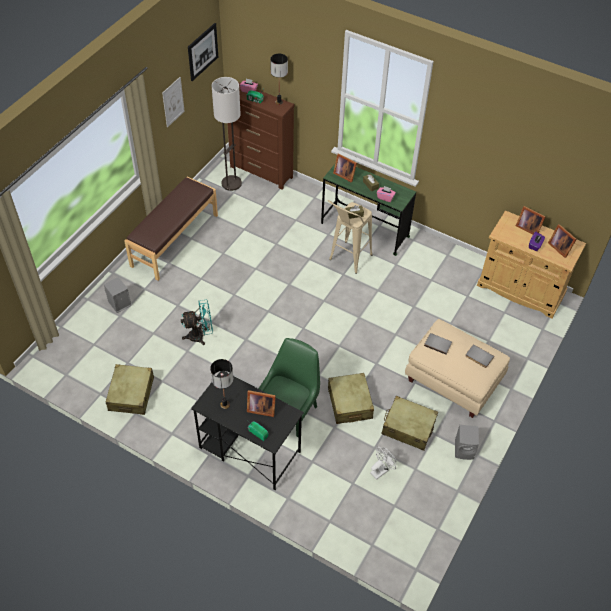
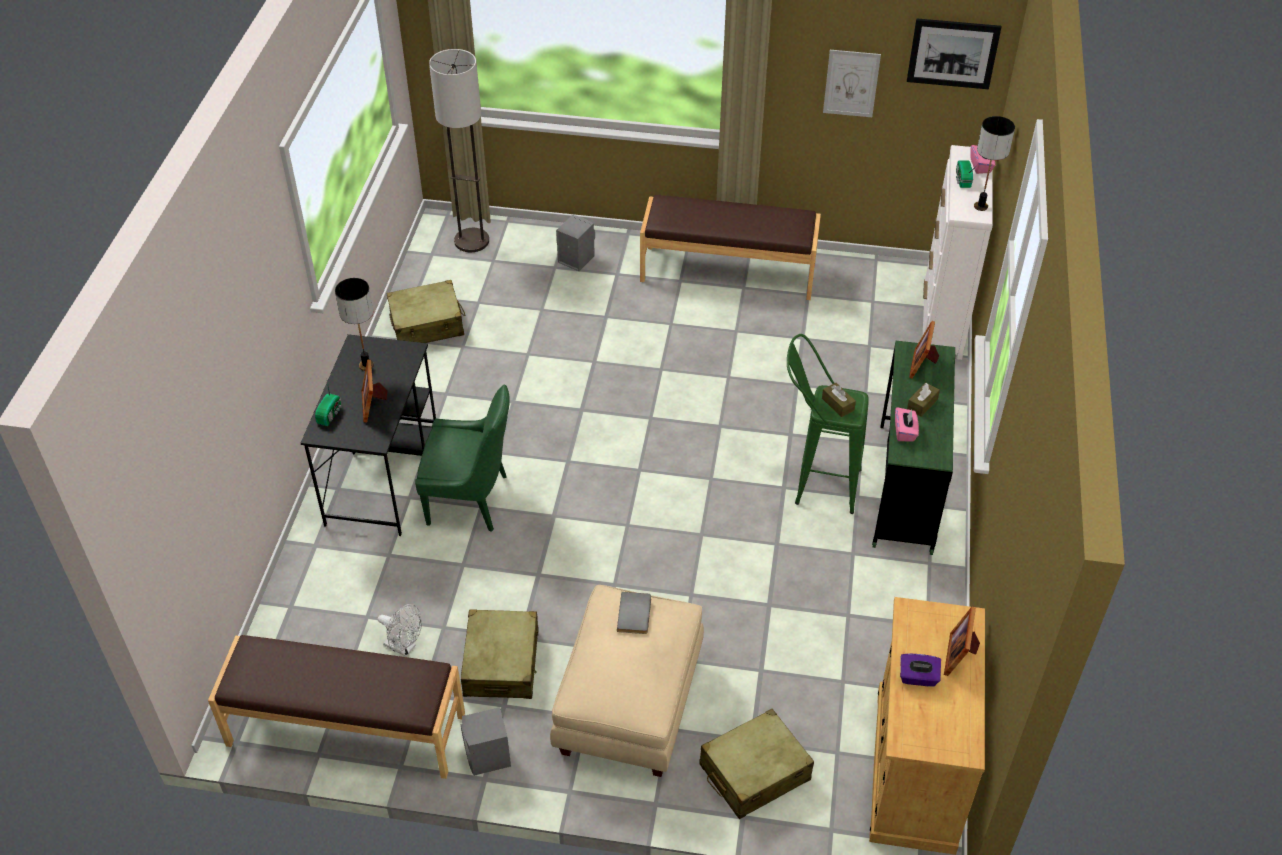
camera: 70 degrees right, 5 degrees down
turquoise fan [181,300,213,345] -> none
floor lamp [212,77,242,191] -> floor lamp moved to [429,49,489,252]
brown dresser [227,82,294,190] -> white dresser [923,145,993,360]
beige stool [328,200,372,274] -> green stool [787,334,868,514]
beige suitcase [328,373,374,424] -> beige suitcase moved to [699,709,814,819]
grey book [466,344,494,368] -> none
picture frame [548,224,577,258] -> none
none -> brown bench [208,635,465,779]

